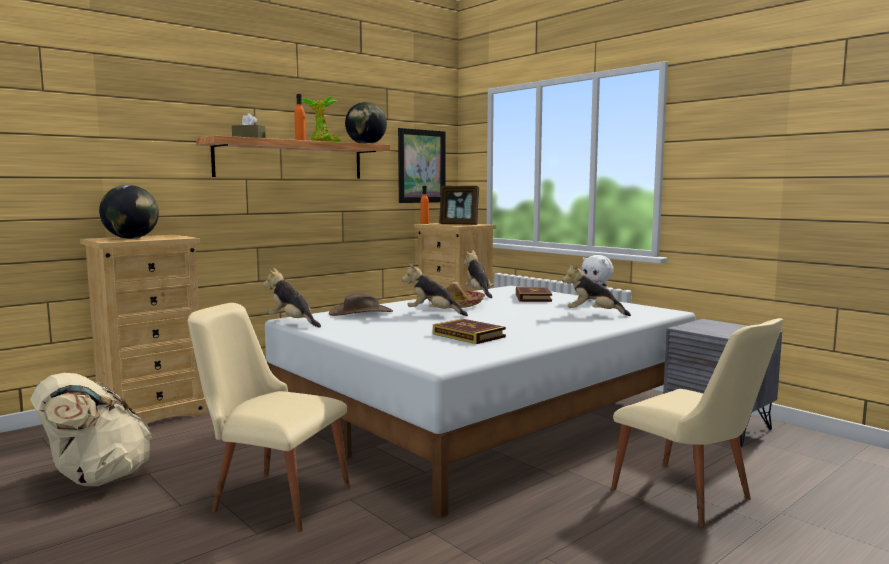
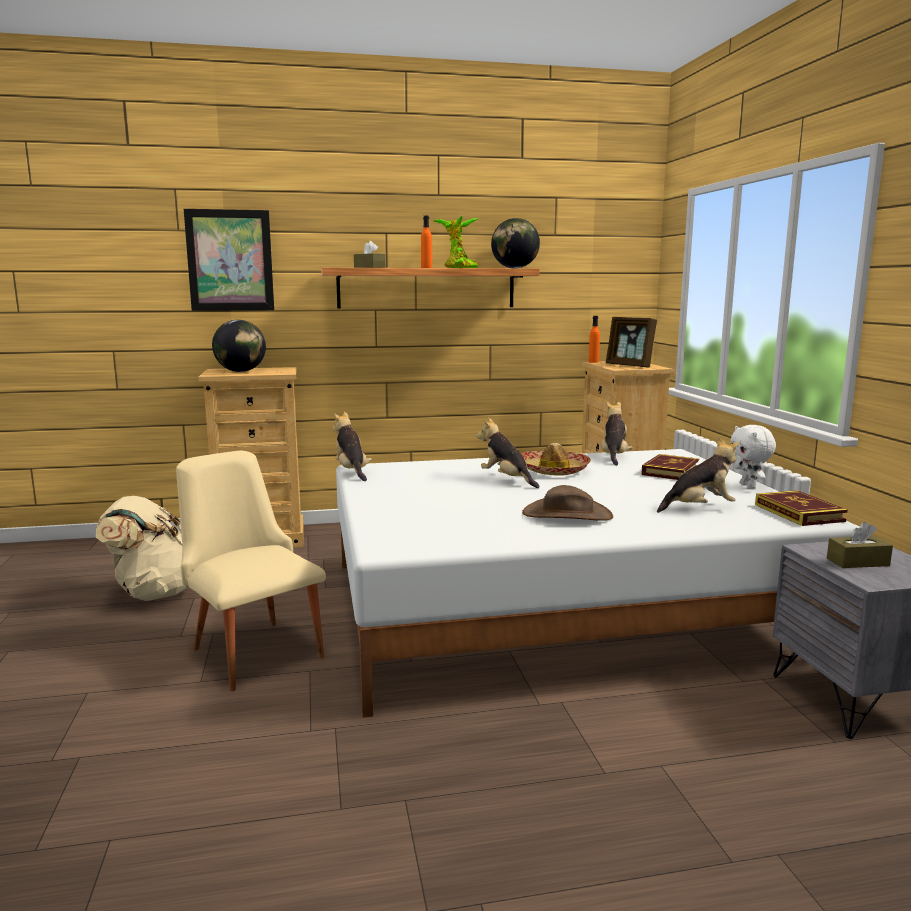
camera: 30 degrees right, 5 degrees up
brown hat [329,293,393,316] -> brown hat moved to [522,485,613,521]
picture [398,128,446,203] -> picture moved to [184,209,274,311]
book [433,319,506,344] -> book moved to [755,490,848,526]
plush toy [562,264,631,316] -> plush toy turned 120 degrees clockwise [657,437,740,513]
beige chair [611,318,784,527] -> none
none -> brown tissue box [827,522,893,568]

